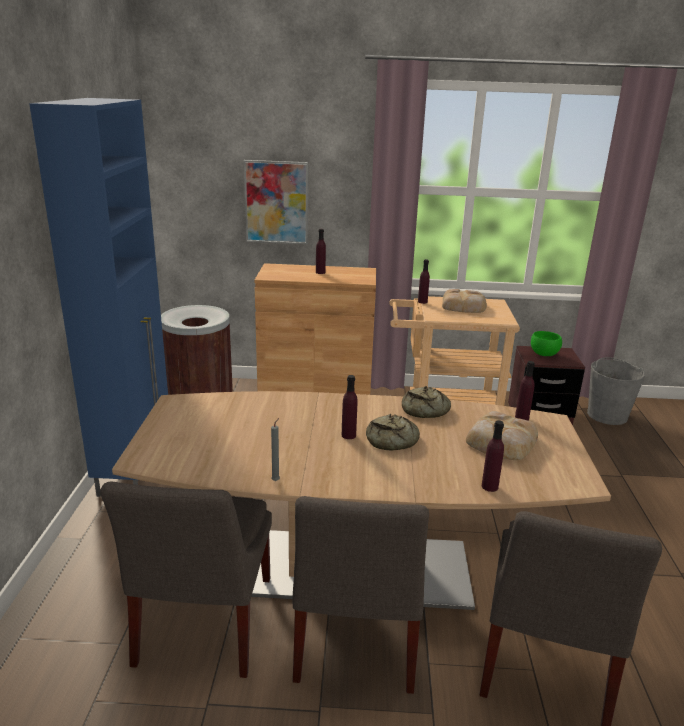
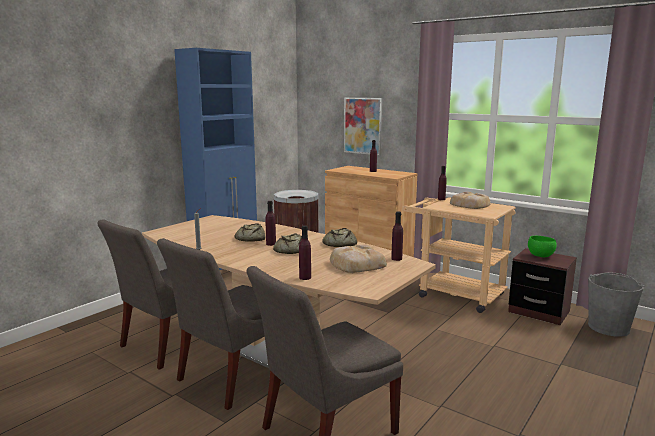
camera: 35 degrees right, 10 degrees down
none -> bread [235,223,265,242]

